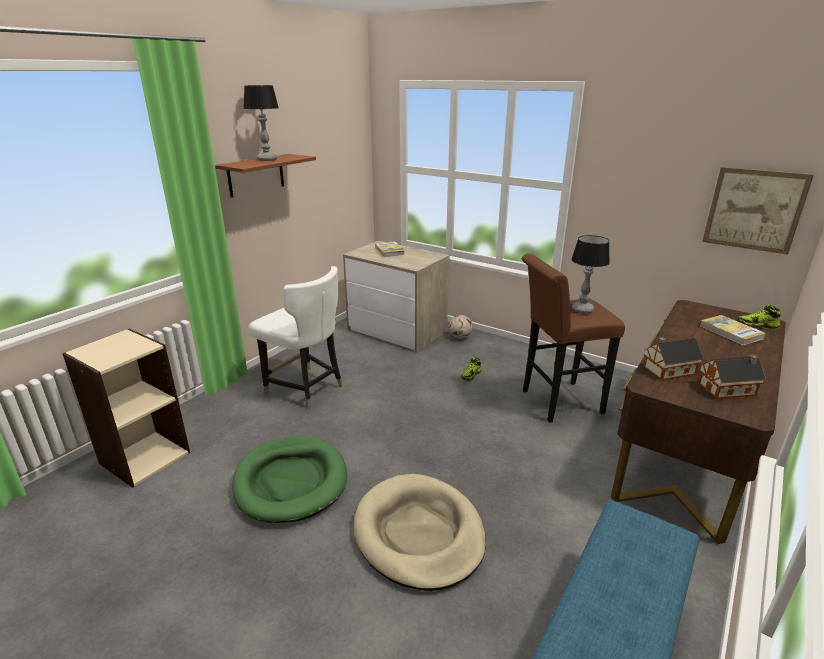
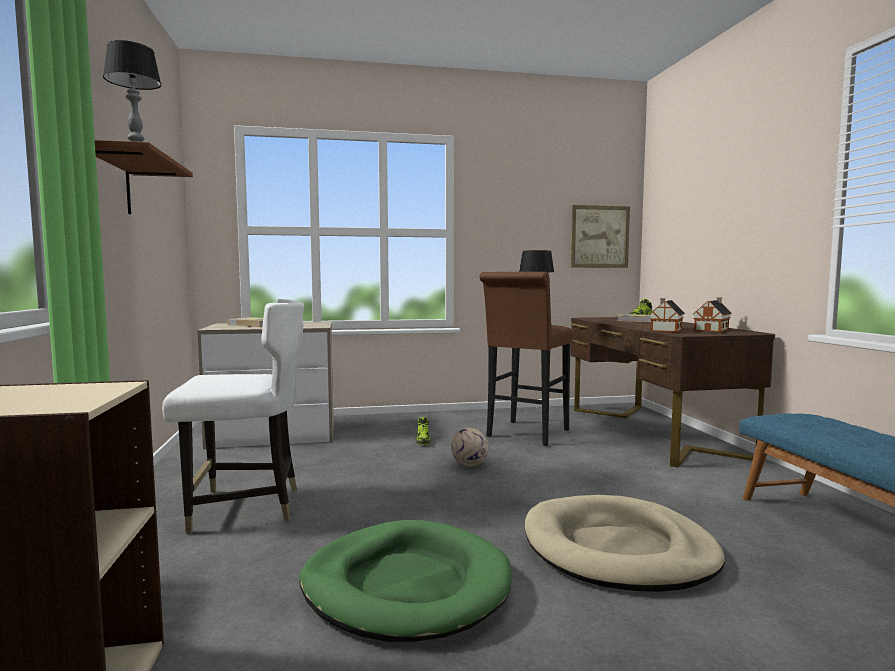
camera: 45 degrees left, 20 degrees down
football [449,315,473,339] -> football moved to [451,428,489,466]

